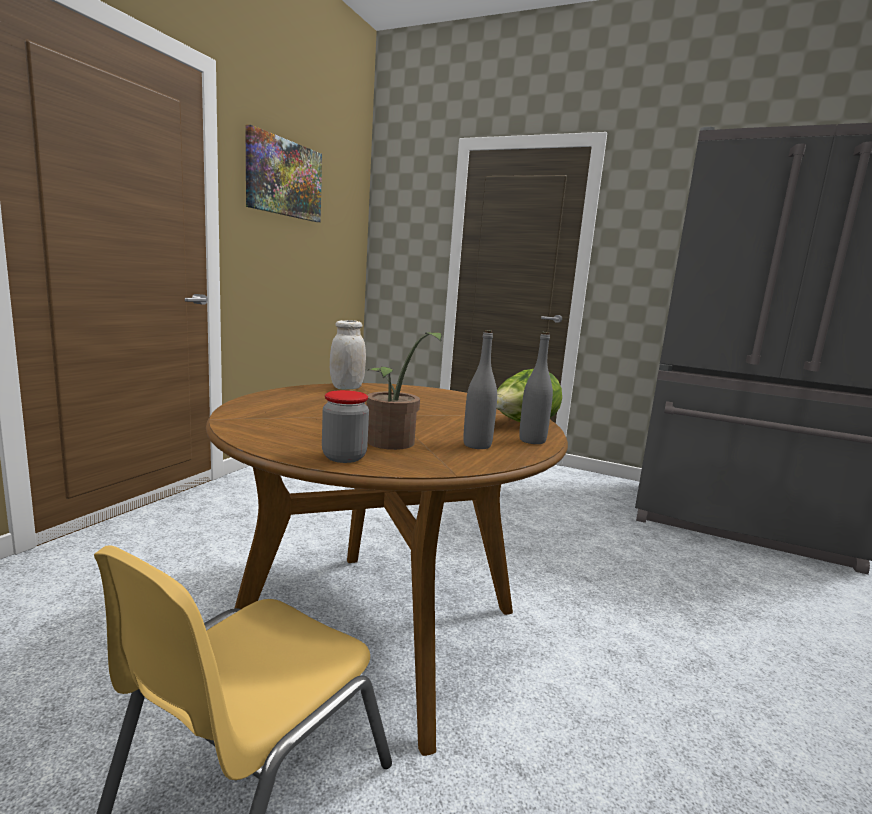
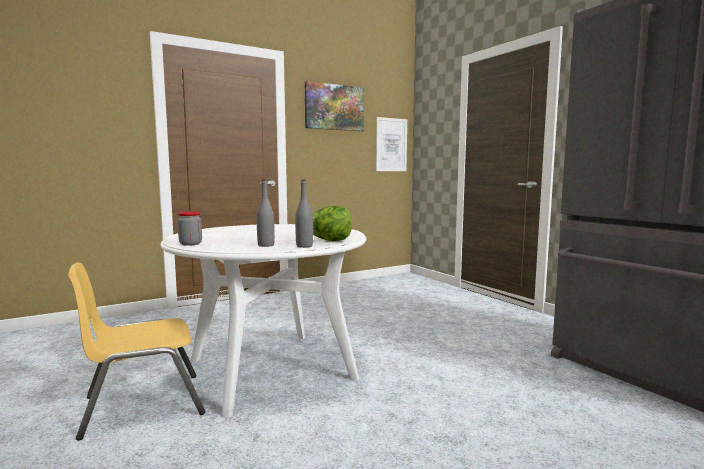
camera: 35 degrees right, 5 degrees down
brown dining table [206,383,568,756] -> white dining table [160,224,366,418]
white jar [330,320,366,389] -> none
potted plant [366,331,442,450] -> none
none -> picture [376,117,407,171]

